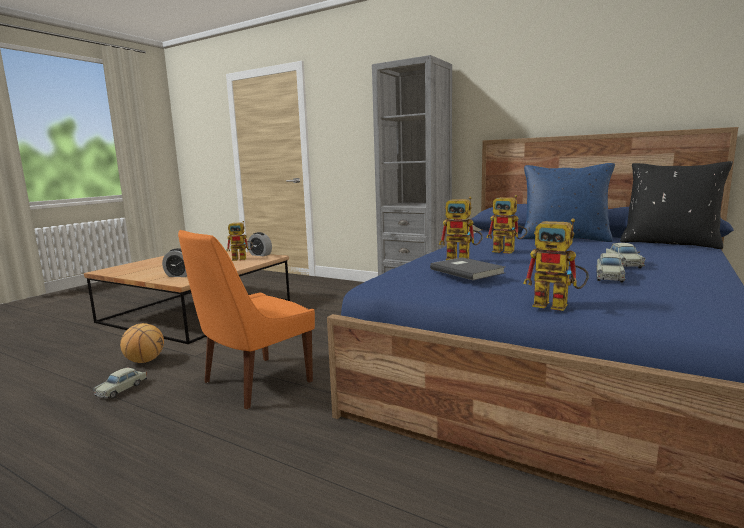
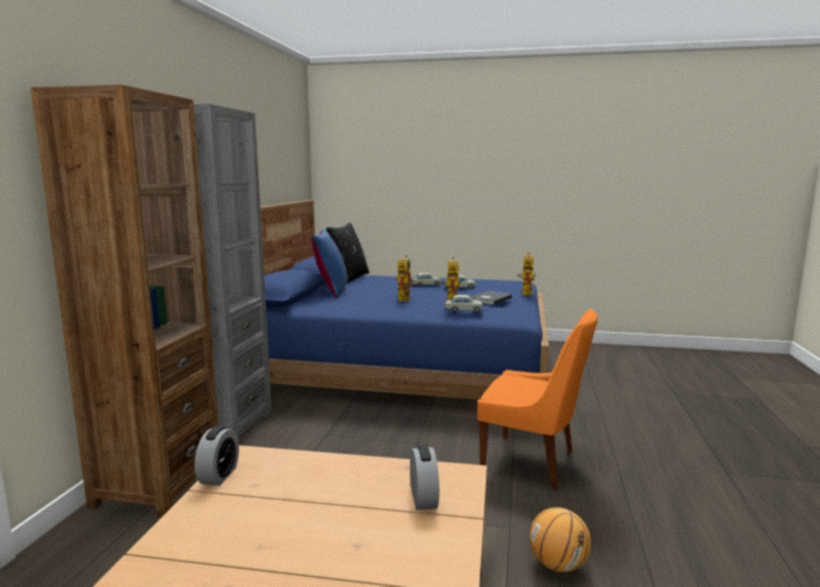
camera: 110 degrees left, 0 degrees up
beige toy car [93,367,147,399] -> beige toy car moved to [445,295,483,312]
toy robot [226,221,253,261] -> none
none -> brown bookcase [30,84,219,517]

